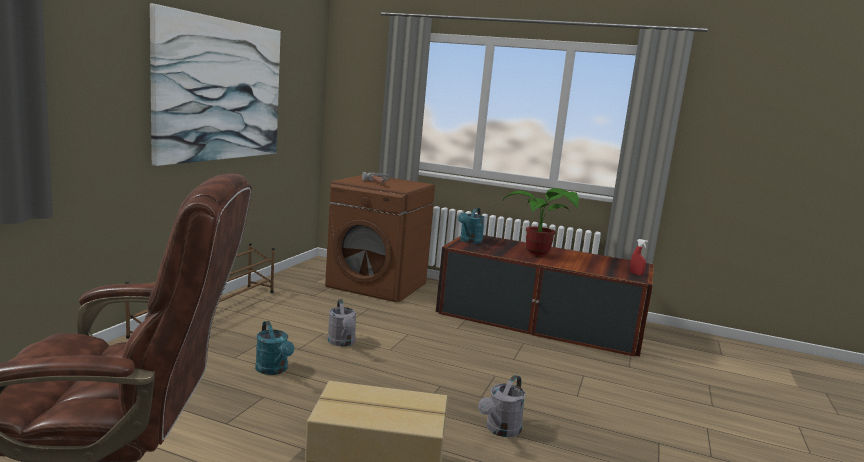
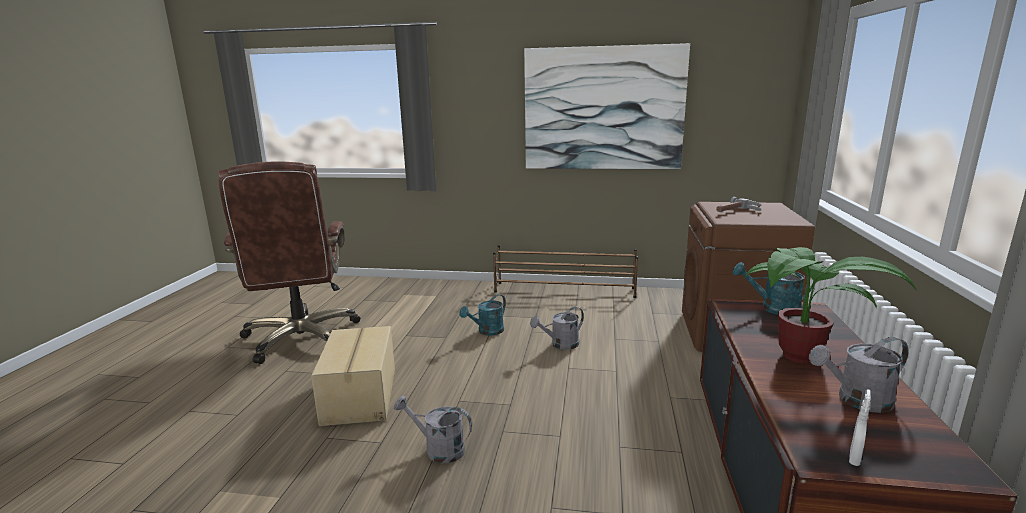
camera: 80 degrees right, 5 degrees up
red spray bottle [630,239,648,275] -> white spray bottle [849,389,871,466]
none -> grey watering can [809,337,909,413]

